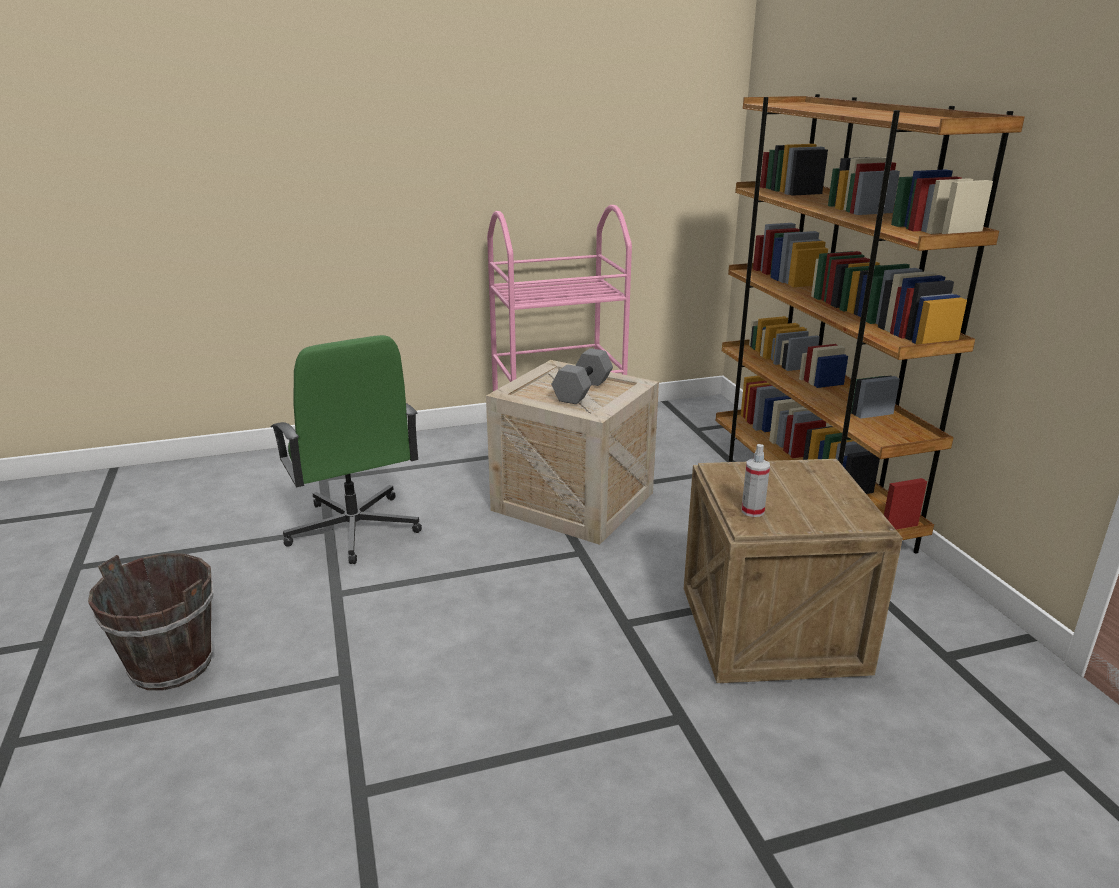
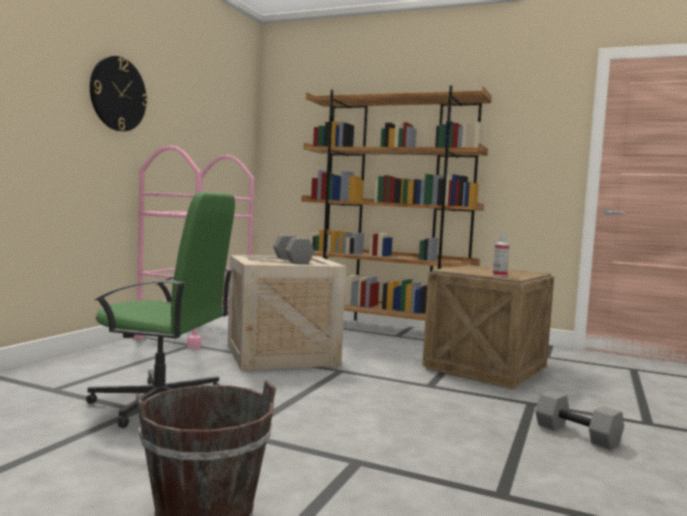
camera: 50 degrees left, 20 degrees down
none -> wall clock [90,56,148,131]
none -> grey dumbbell [535,391,624,450]

